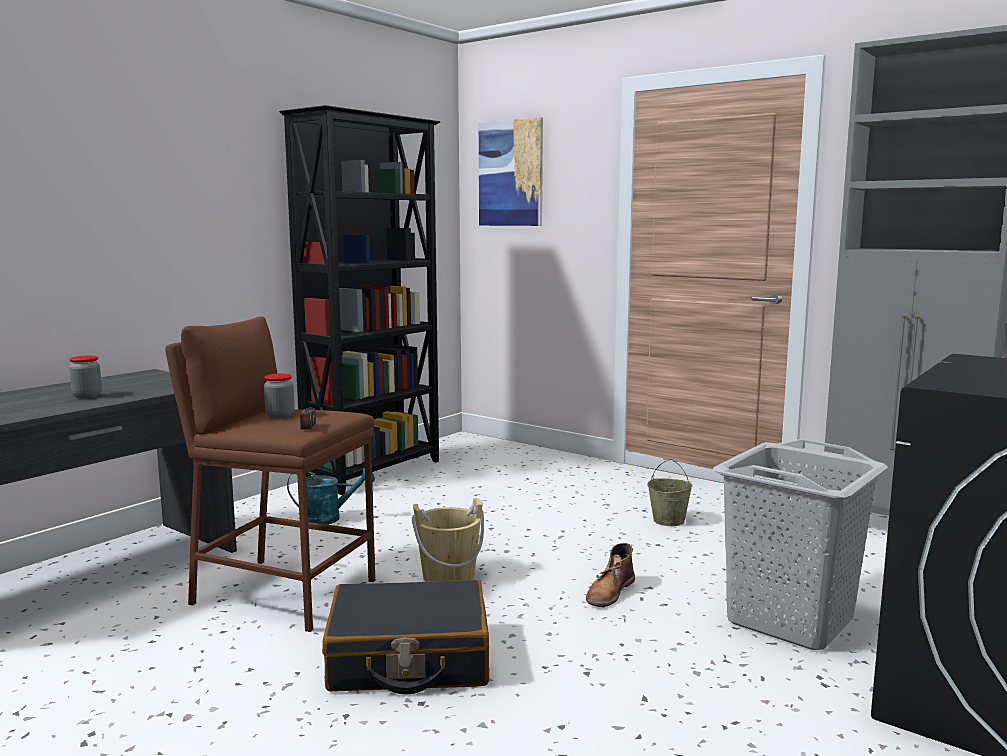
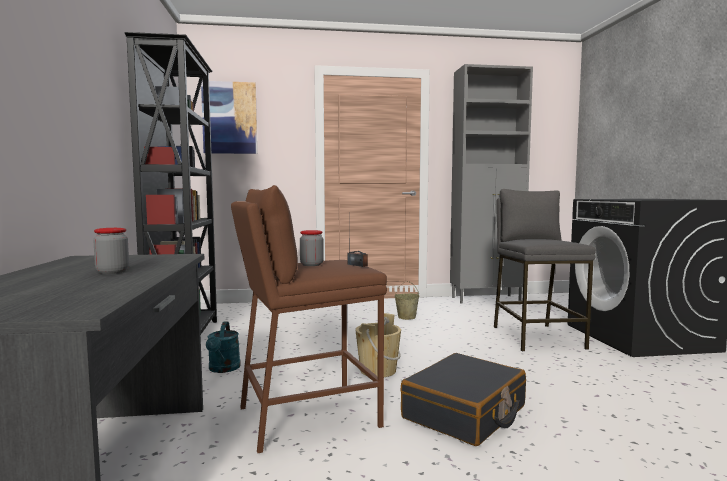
camera: 45 degrees left, 5 degrees down
turquoise watering can [287,468,375,525] -> turquoise watering can turned 135 degrees clockwise [206,321,241,373]
brown boot [586,543,635,607] -> none
grey laundry basket [713,439,888,650] -> grey stool [494,189,596,351]

